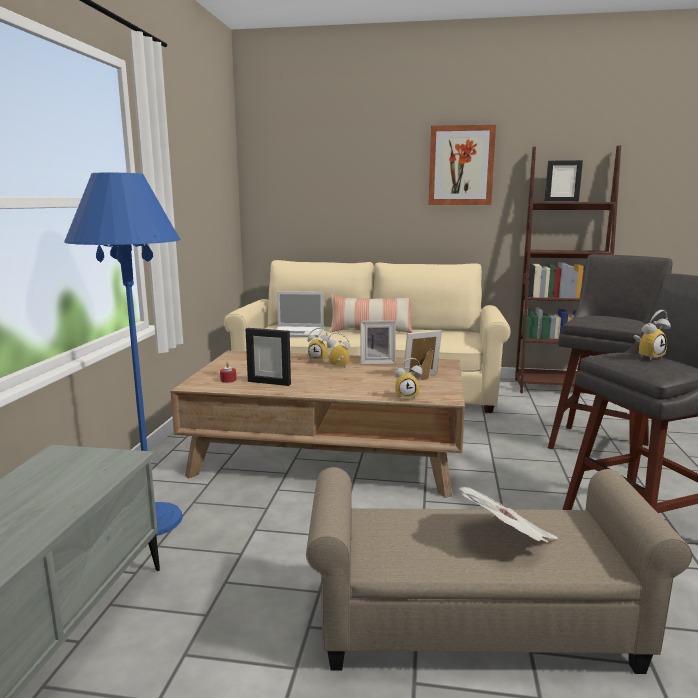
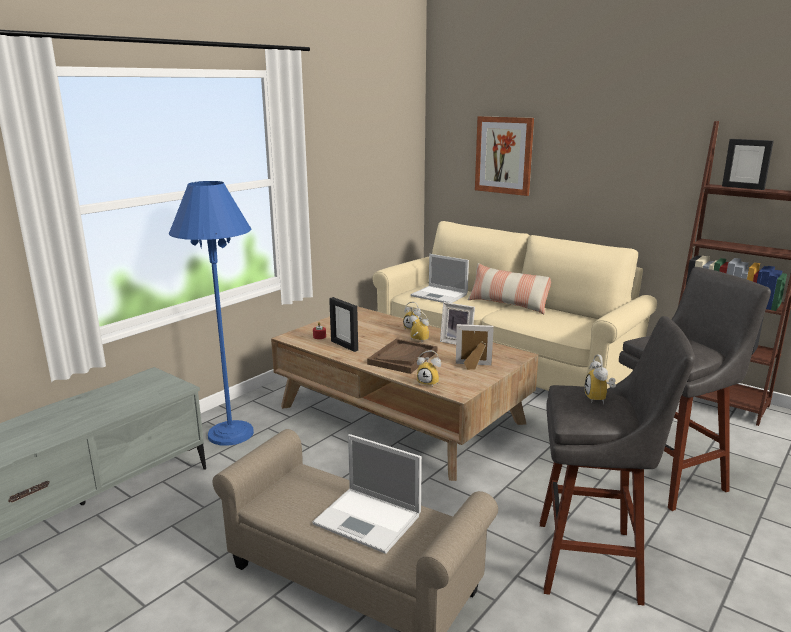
camera: 30 degrees right, 5 degrees up
picture [429,125,496,205] -> picture moved to [475,116,534,196]
newspaper [459,487,558,543] -> laptop [312,434,422,554]
alarm clock [633,310,671,360] -> alarm clock turned 90 degrees clockwise [584,354,616,404]
none -> brown tray [367,339,437,374]

